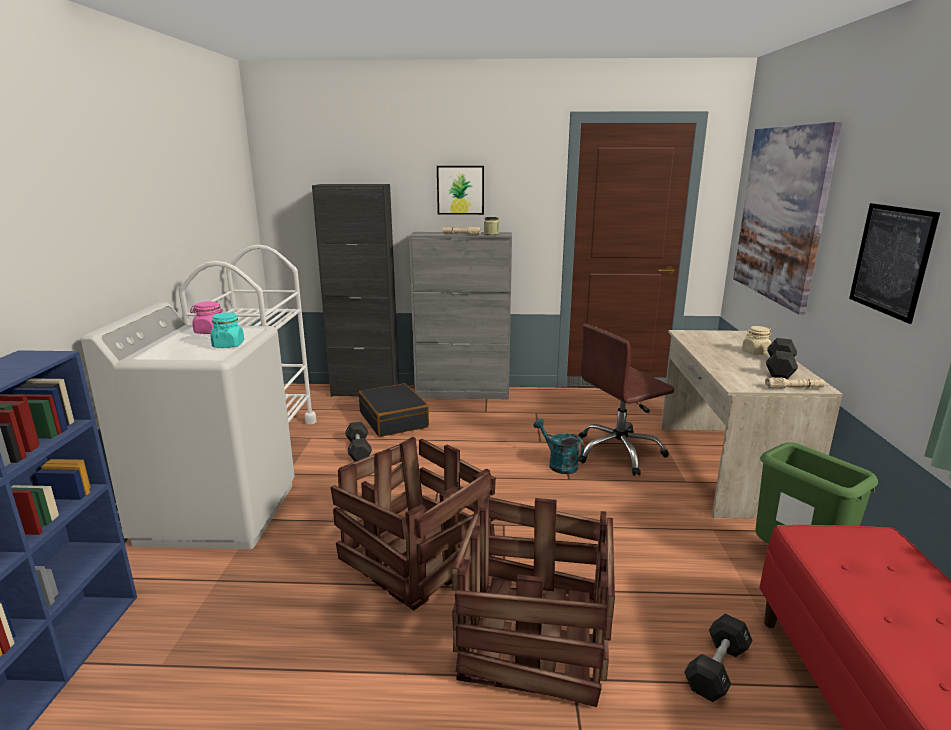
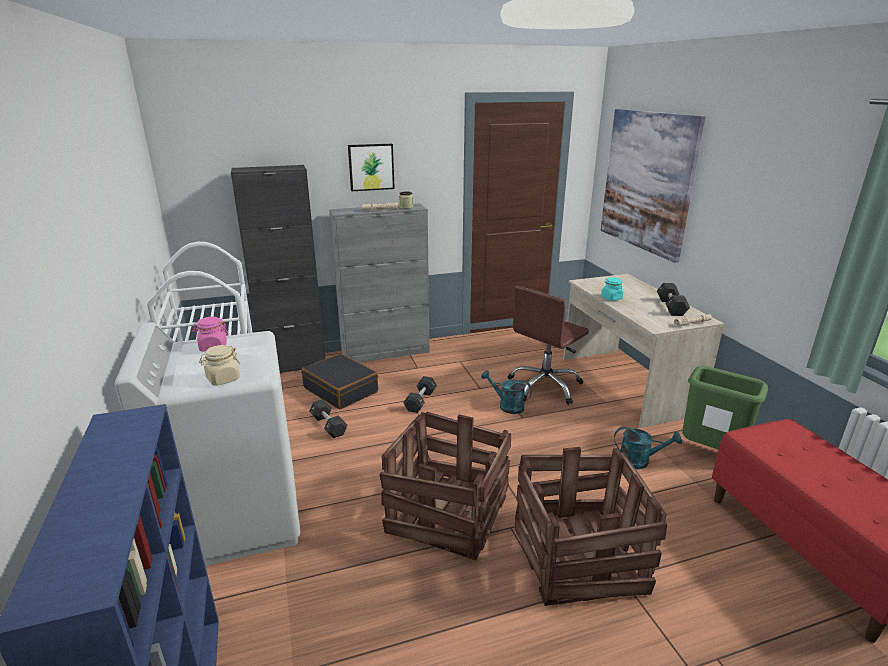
camera: 20 degrees left, 5 degrees up
turquoise jar [210,312,244,348] -> turquoise jar moved to [601,277,623,301]
black dumbbell [684,614,752,702] -> black dumbbell moved to [403,376,437,413]
beige jar [742,326,771,355] -> beige jar moved to [199,345,240,386]
picture [849,203,940,324] -> none
none -> turquoise watering can [614,427,682,469]

